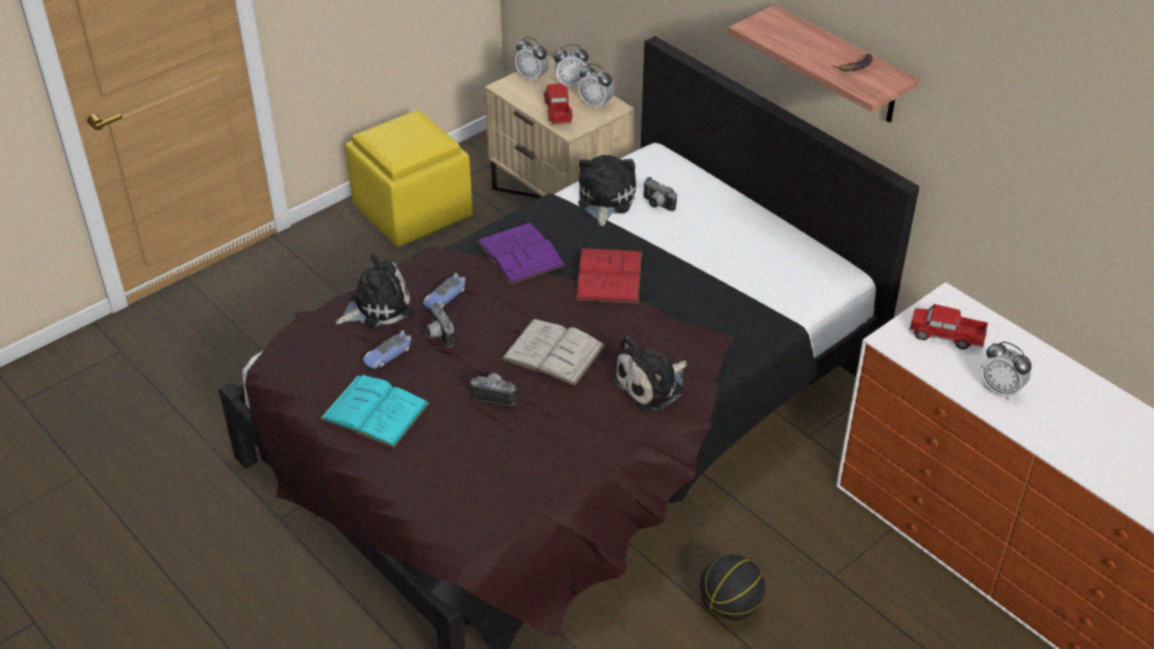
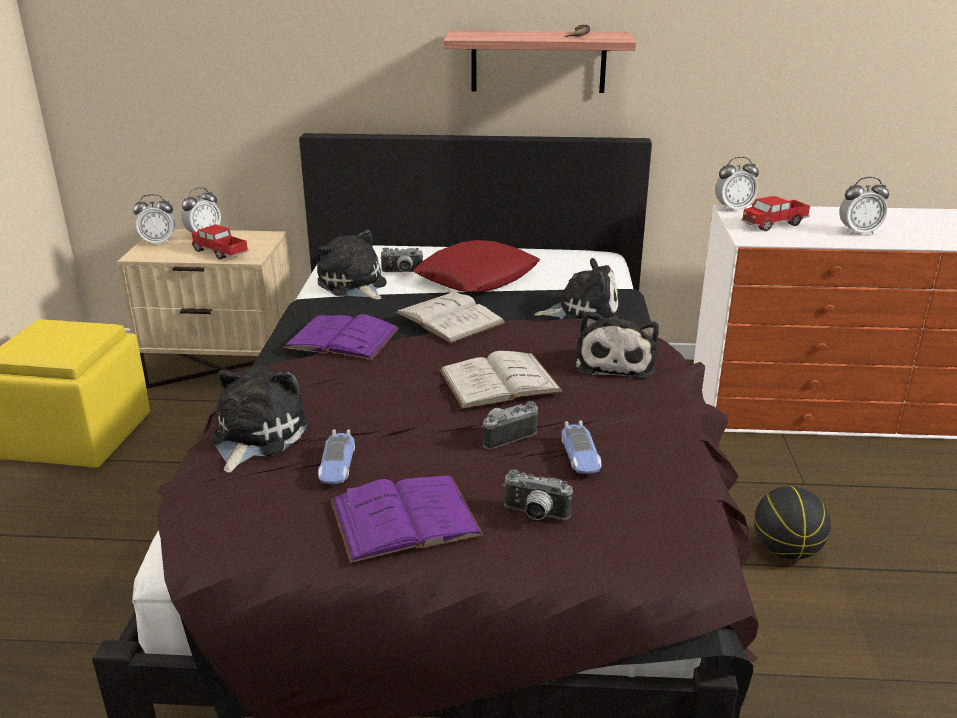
camera: 45 degrees left, 15 degrees down
turquoise book [319,375,430,448] -> purple book [331,475,484,563]
toy car [423,273,465,310] -> toy car moved to [561,420,602,474]
camera [426,303,454,347] -> camera moved to [503,469,573,520]
red book [576,248,642,303] -> white book [395,290,506,343]
alarm clock [578,63,614,110] -> alarm clock moved to [715,157,759,212]
none -> red pillow [413,240,540,293]
none -> plush toy [534,258,618,320]

